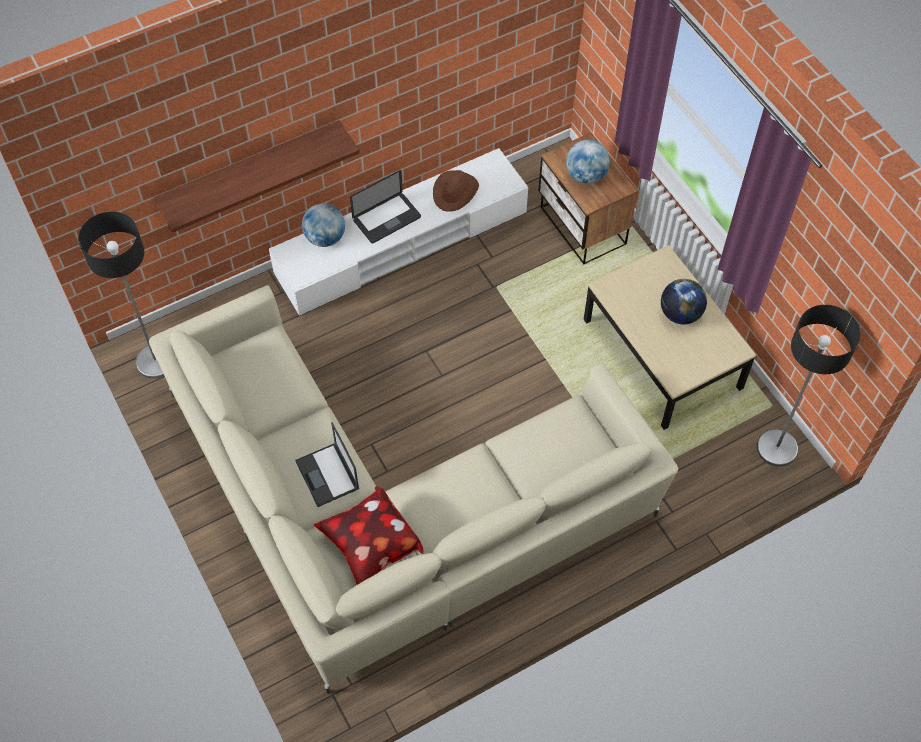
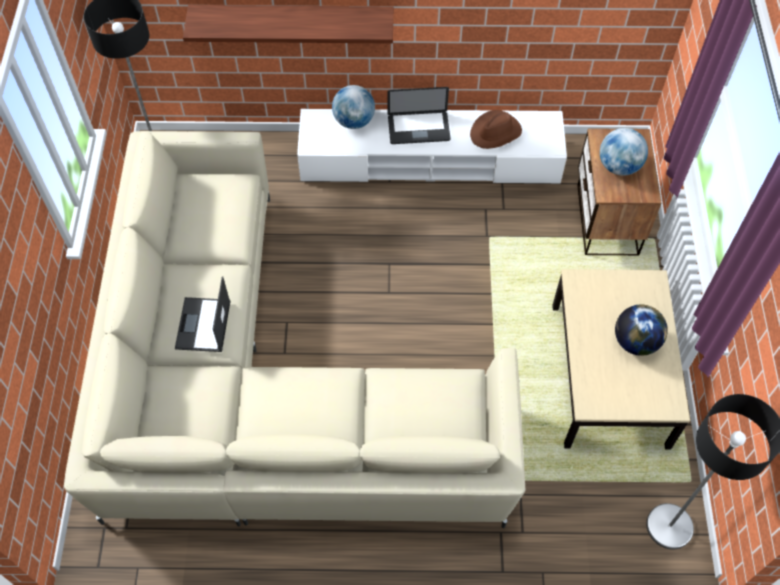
camera: 30 degrees right, 0 degrees up
pillow [314,486,423,585] -> none

